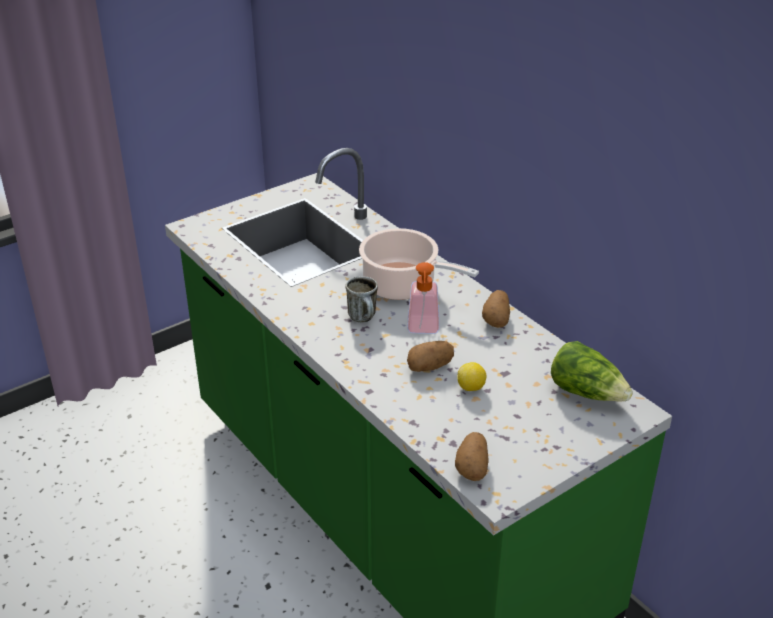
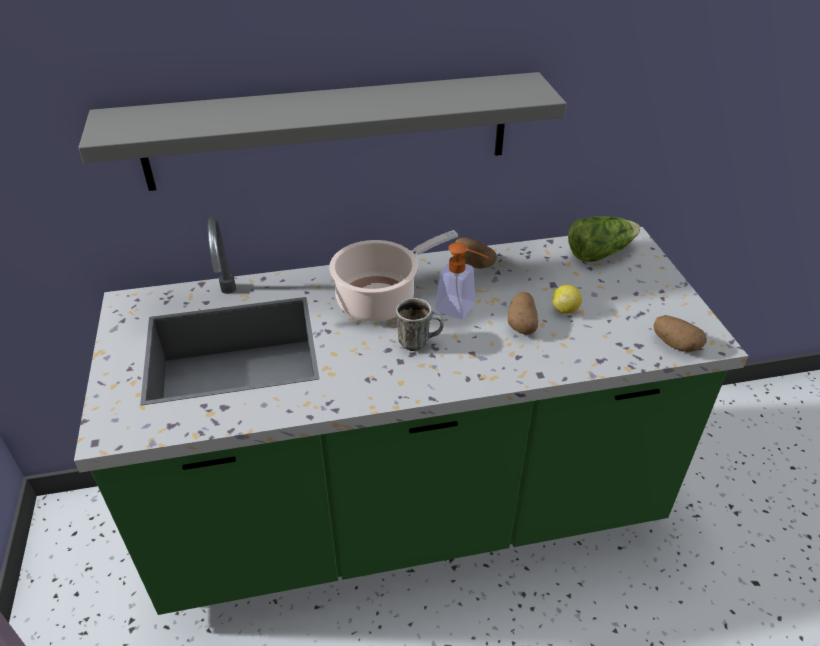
camera: 65 degrees left, 5 degrees up
none -> grey shelf [79,72,567,191]

